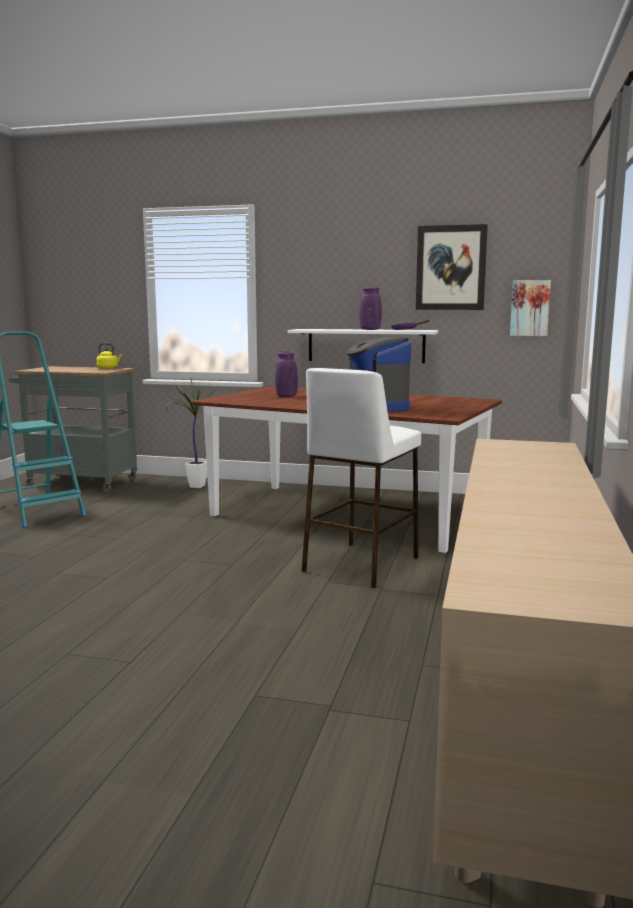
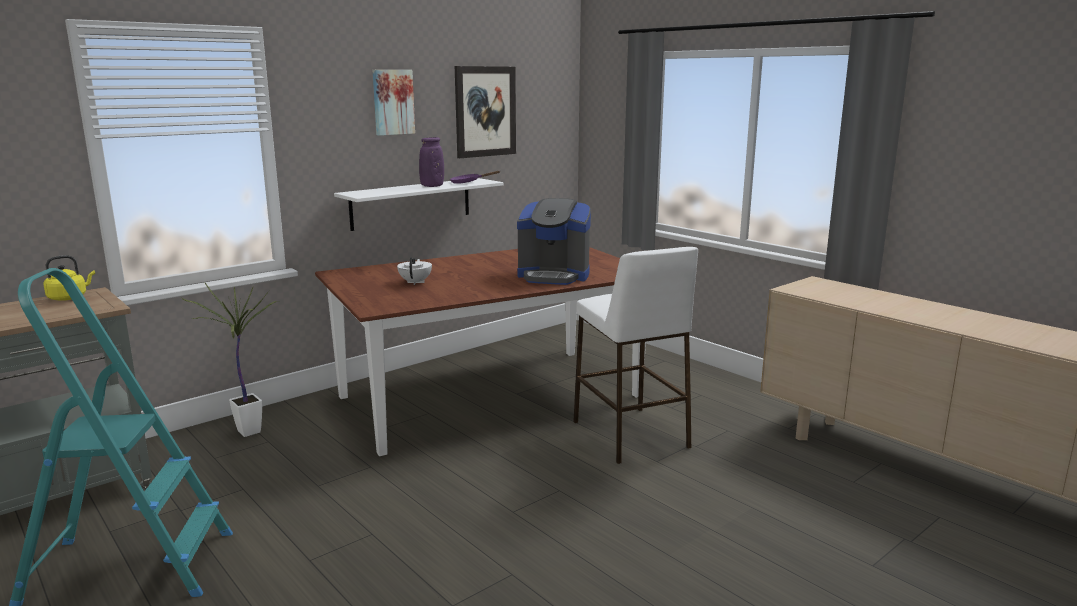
camera: 55 degrees left, 5 degrees up
purple vase [275,351,298,397] -> white teapot [397,257,432,285]
picture [510,280,551,336] -> picture moved to [373,70,415,136]

